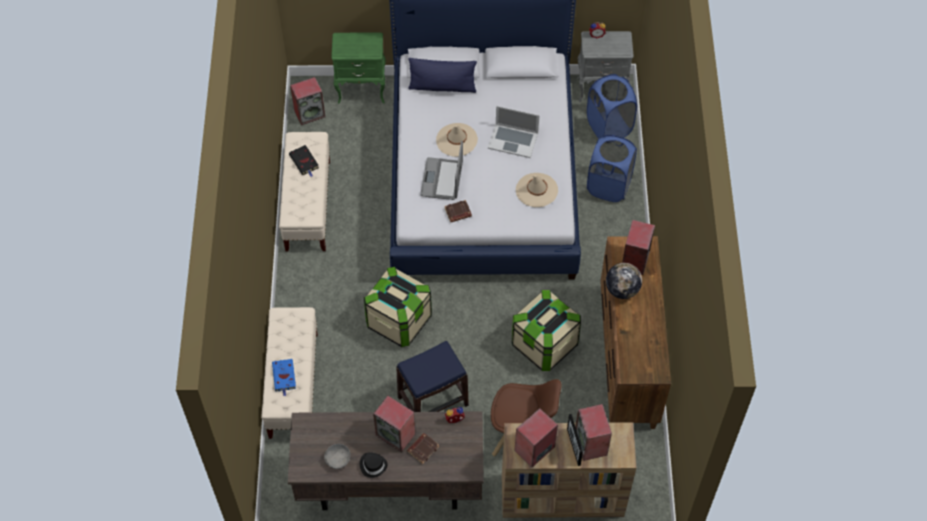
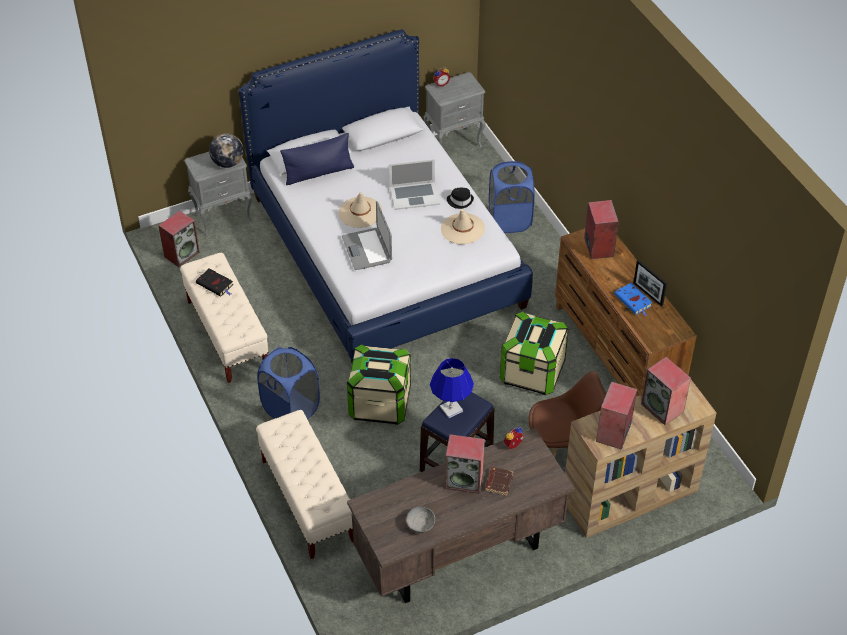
camera: 25 degrees left, 10 degrees down
blue book [272,359,296,396] -> blue book moved to [614,283,653,316]
green nightstand [331,32,386,103] -> grey nightstand [185,152,252,236]
black hat [360,452,387,478] -> black hat moved to [447,188,474,209]
brown book [444,200,472,222] -> none
picture frame [567,414,583,466] -> picture frame moved to [633,260,667,307]
blue laundry basket [587,74,637,138] -> blue laundry basket moved to [257,347,320,419]
globe [606,263,642,299] -> globe moved to [209,133,244,168]
none -> blue table lamp [430,358,474,418]

